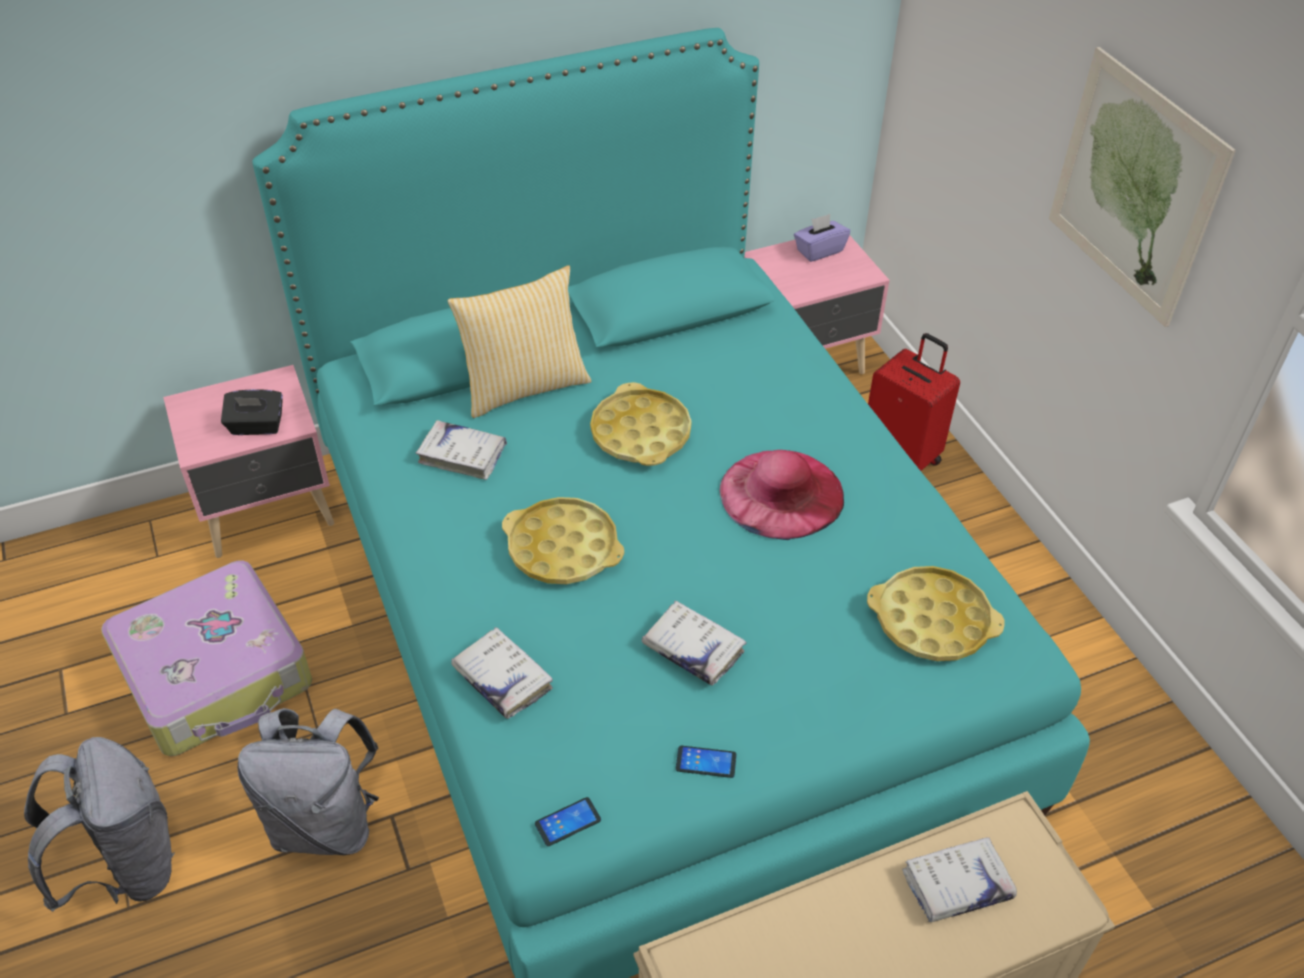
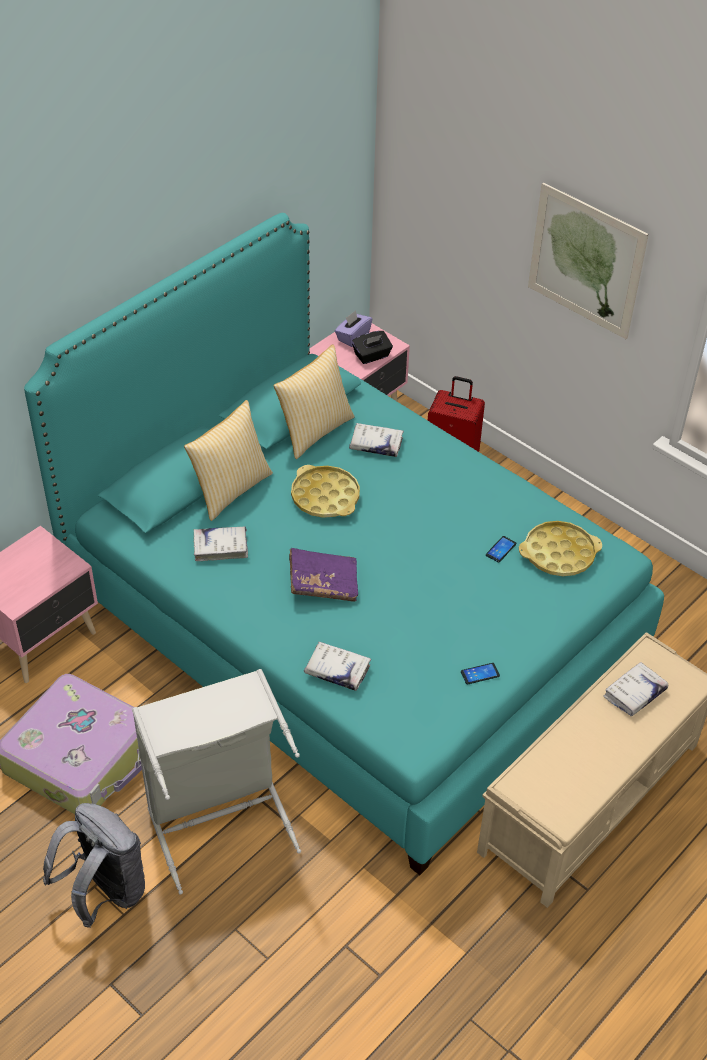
camera: 25 degrees left, 0 degrees up
black tissue box [221,389,283,435] -> black tissue box moved to [352,331,393,364]
grey backpack [237,708,379,855] -> grey laundry basket [132,669,301,895]
yellow tray [502,497,624,584] -> purple book [289,548,358,602]
phone [535,797,601,846] -> phone moved to [486,536,517,563]
white book [642,601,746,686] -> white book moved to [349,423,404,457]
pink hat [719,450,844,540] -> none
none -> pillow [273,344,355,459]

